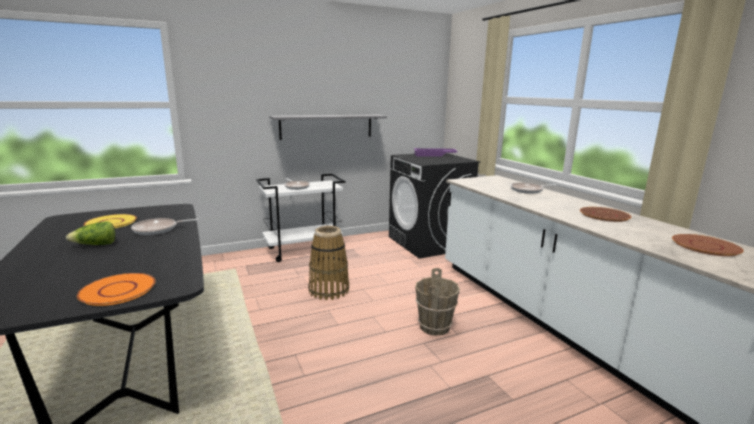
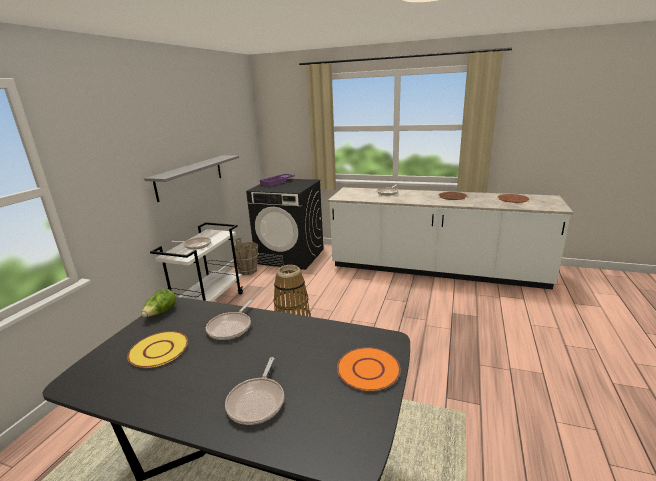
camera: 45 degrees left, 5 degrees up
lettuce [66,221,115,245] -> lettuce moved to [141,289,176,317]
brown bucket [415,268,460,336] -> brown bucket moved to [234,238,259,275]
none -> frying pan [225,357,284,425]

